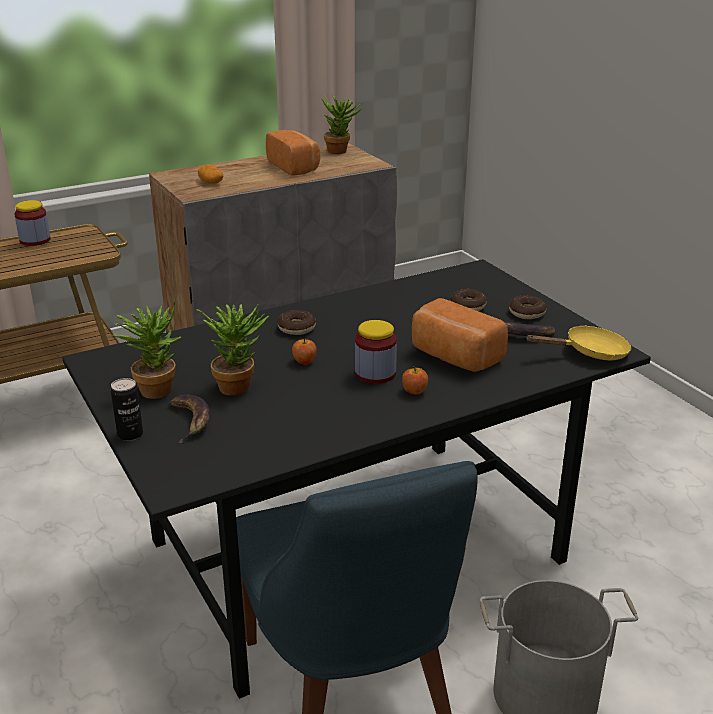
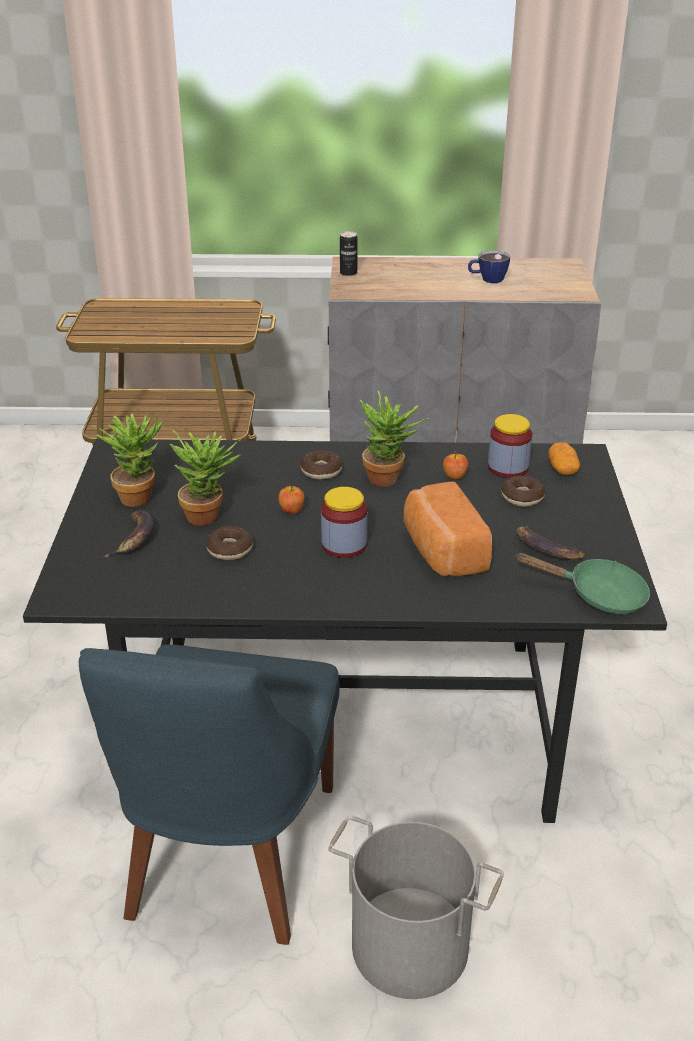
camera: 30 degrees right, 5 degrees up
jar [15,200,51,246] -> jar moved to [488,414,532,478]
can [111,378,143,441] -> can moved to [340,231,358,276]
potato [198,165,223,184] -> potato moved to [549,442,580,475]
bread [266,130,320,176] -> cup [468,250,510,283]
potted plant [321,96,363,154] -> potted plant moved to [359,390,429,487]
apple [402,366,428,395] -> apple moved to [443,451,468,479]
donut [509,295,546,319] -> donut moved to [206,526,253,560]
yellow frying pan [525,325,632,360] -> green frying pan [515,553,650,614]

